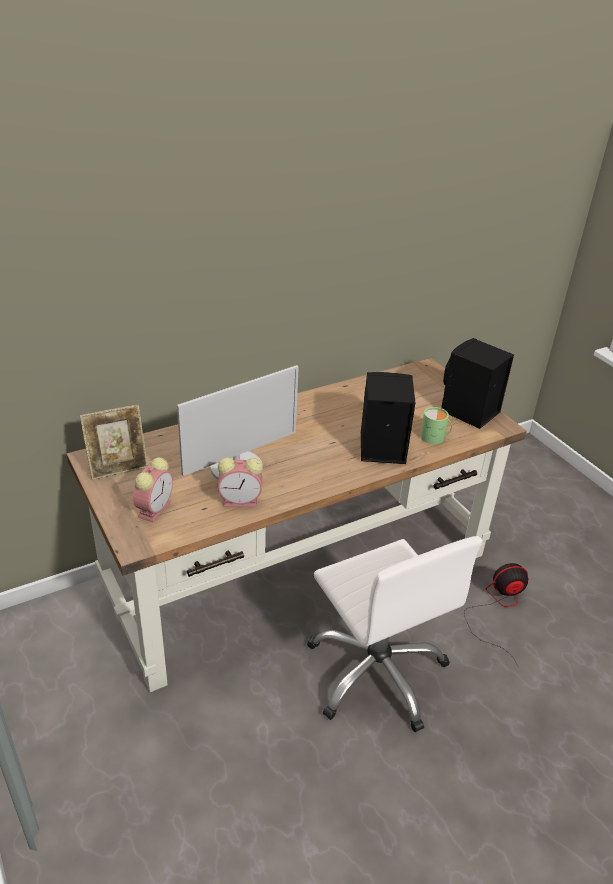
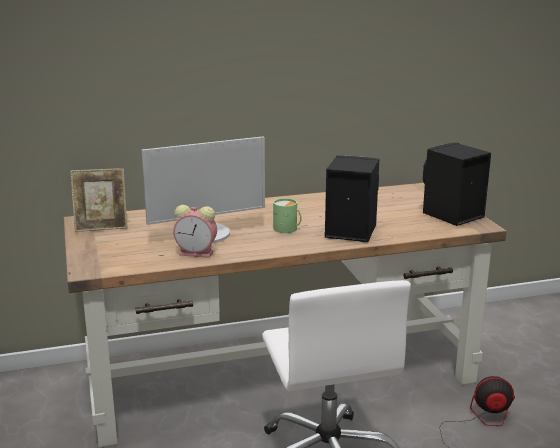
camera: 15 degrees right, 15 degrees down
alarm clock [133,457,173,522] -> none
green mug [420,407,453,444] -> green mug moved to [273,198,302,233]

